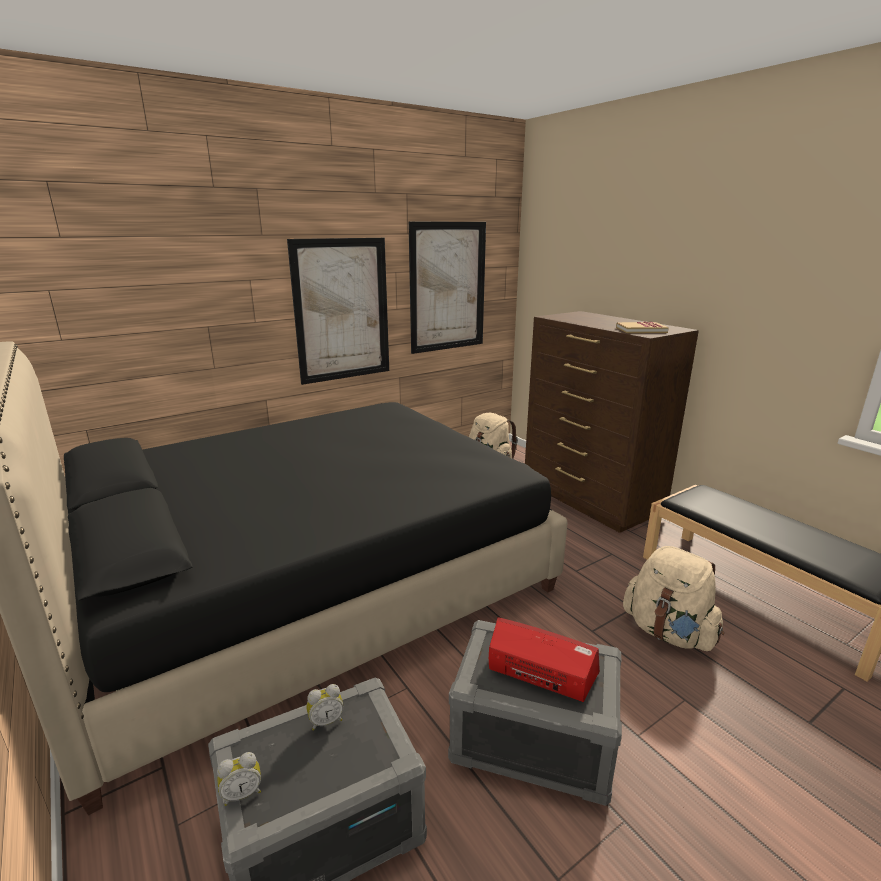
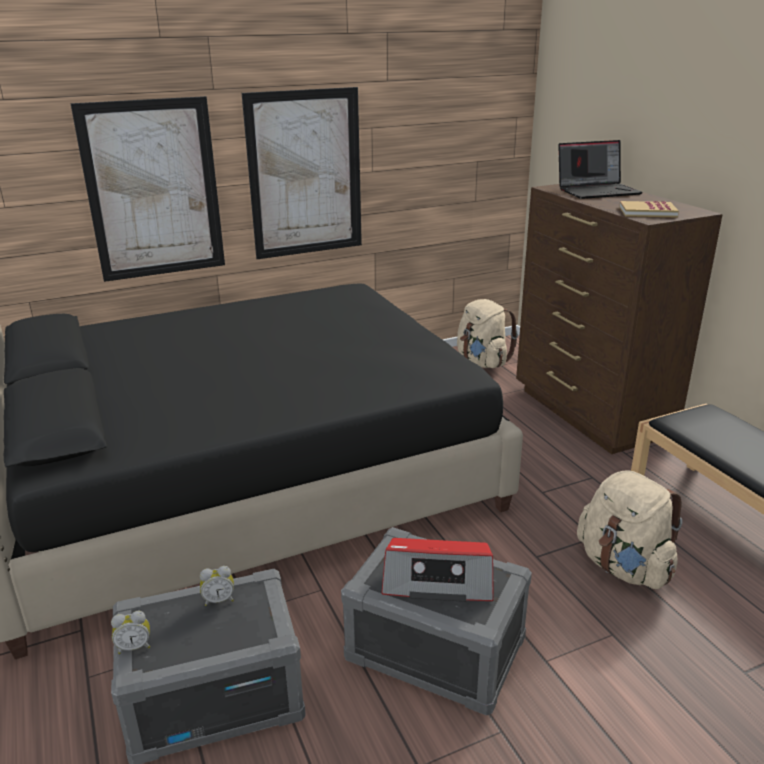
camera: 10 degrees right, 5 degrees up
picture [408,221,486,354] -> picture moved to [70,96,225,282]
radio [489,617,600,702] -> radio turned 150 degrees clockwise [382,538,494,602]
none -> laptop [558,140,643,199]

